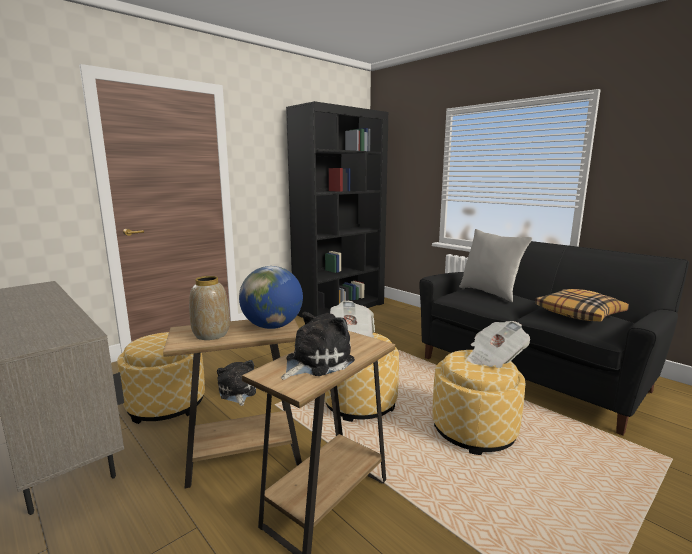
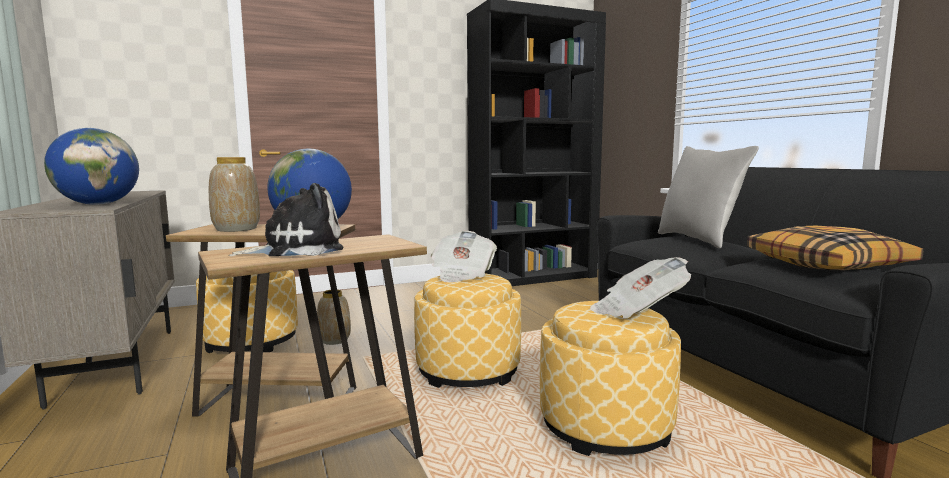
camera: 20 degrees right, 5 degrees down
plush toy [217,360,256,406] -> vase [317,290,351,345]
none -> globe [44,128,139,205]

